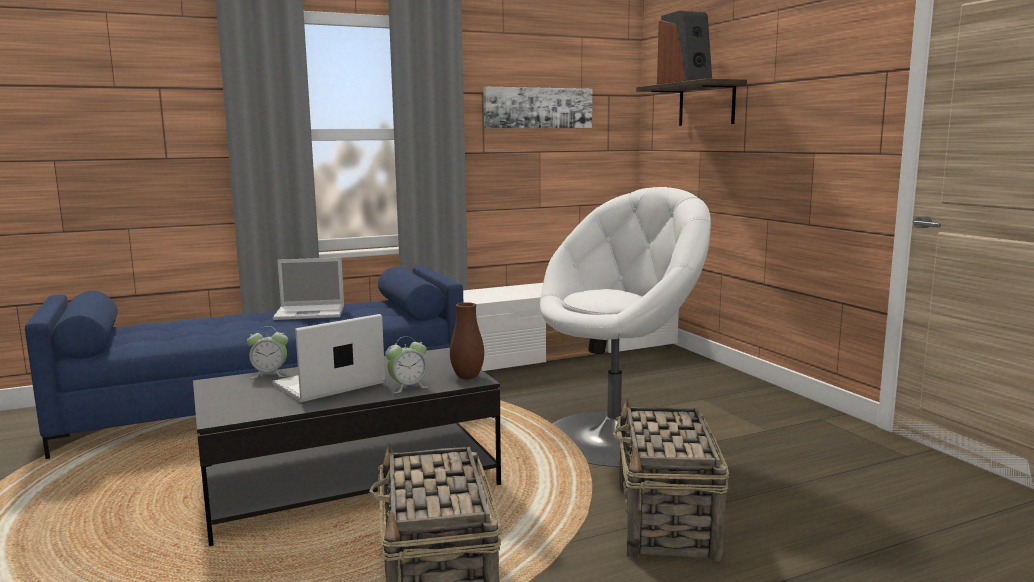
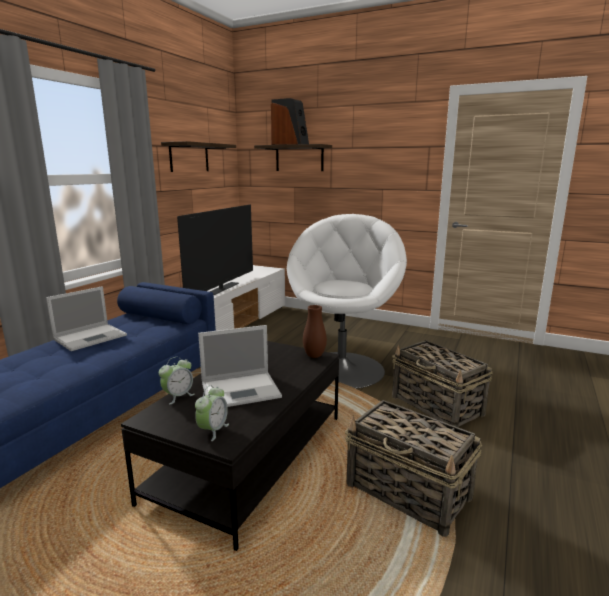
camera: 40 degrees left, 5 degrees up
laptop [272,314,385,402] -> laptop turned 120 degrees counterclockwise [198,325,282,407]
alarm clock [385,336,428,393] -> alarm clock moved to [195,385,229,441]
picture [484,87,592,128] -> shelf [161,141,236,172]
none -> television [177,205,253,295]

